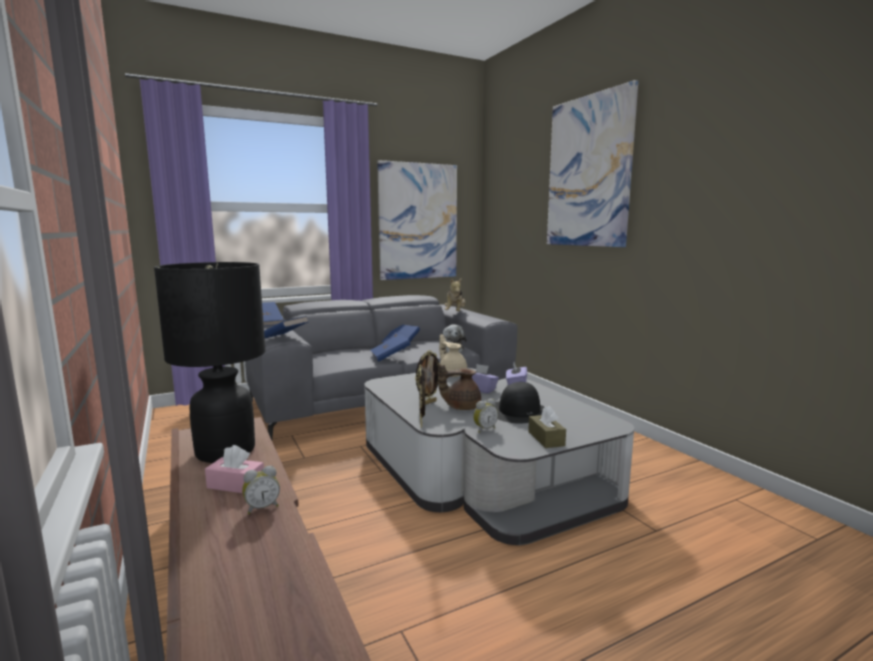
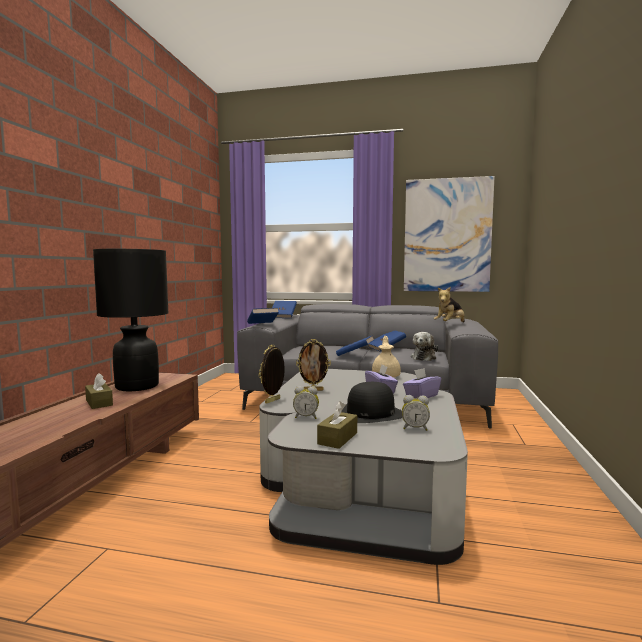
camera: 40 degrees right, 5 degrees down
pink tissue box [205,445,264,493] -> brown tissue box [85,373,113,409]
alarm clock [242,466,280,514] -> alarm clock moved to [402,395,430,431]
brown teapot [438,364,481,410] -> none
picture [547,80,638,247] -> none

